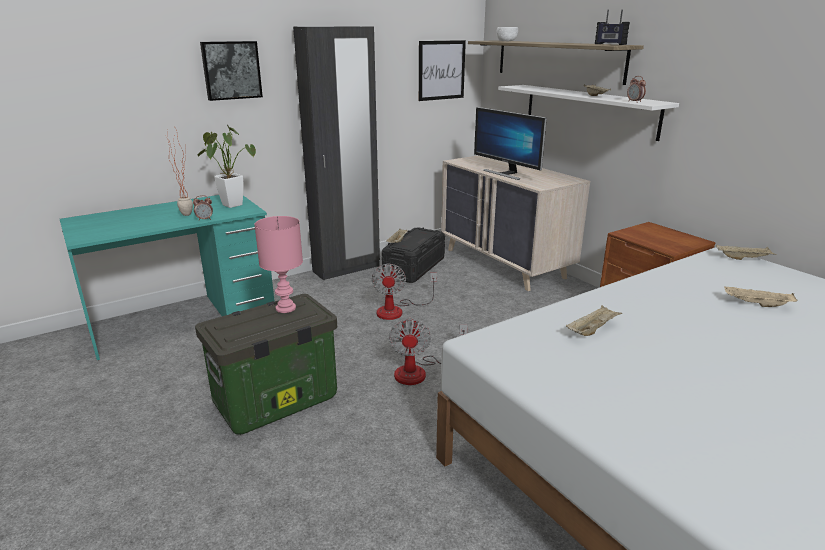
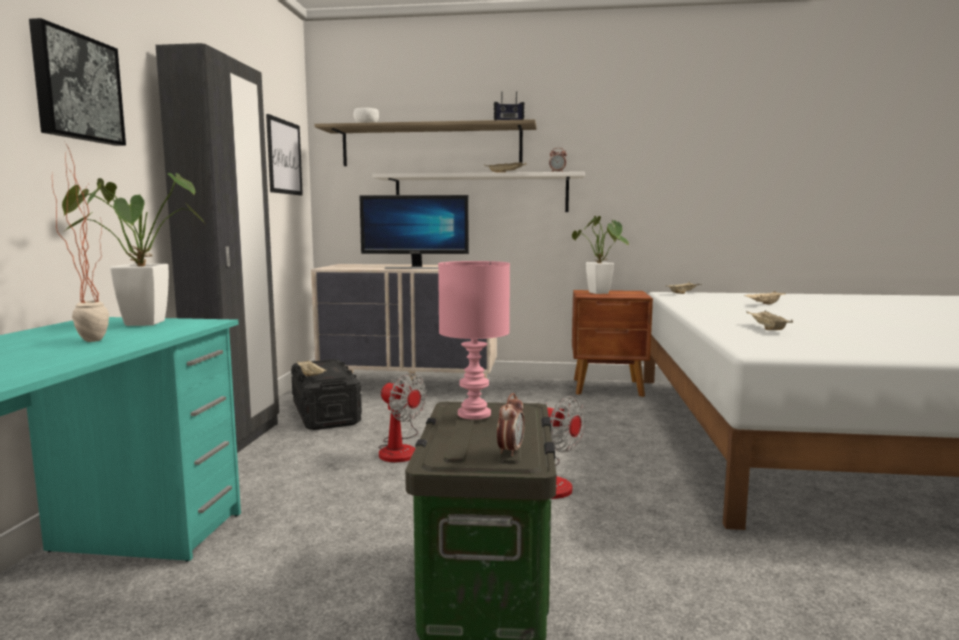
camera: 50 degrees left, 15 degrees down
alarm clock [193,195,213,221] -> alarm clock moved to [497,393,525,456]
none -> potted plant [572,216,629,294]

